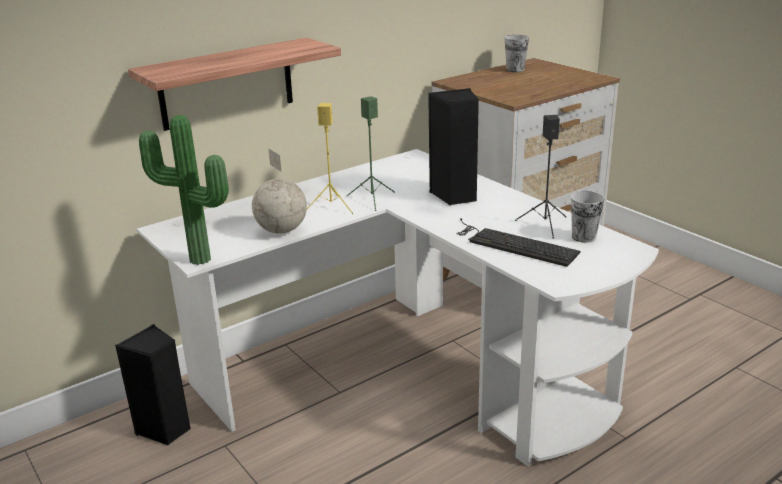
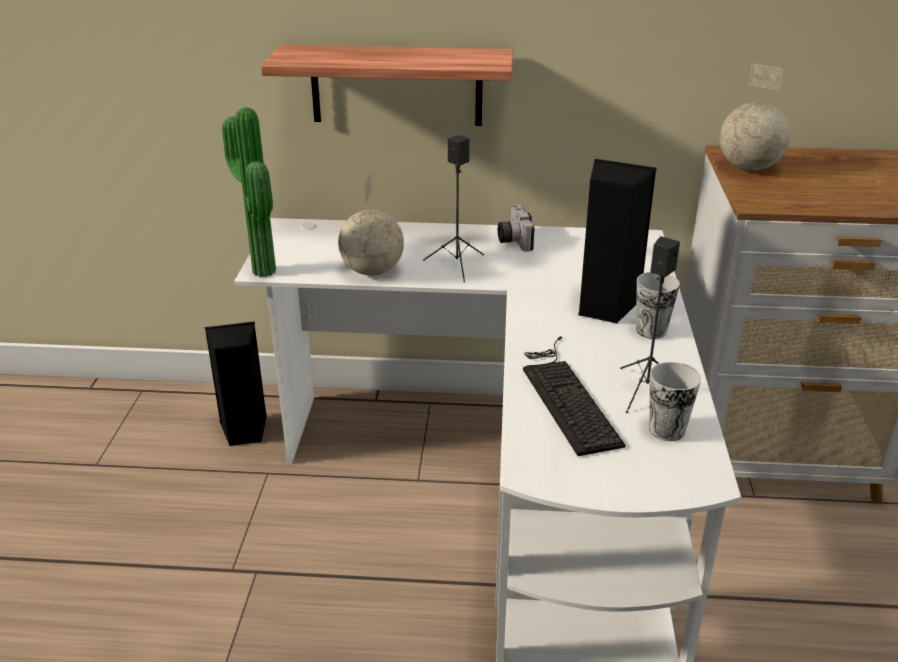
camera: 40 degrees right, 5 degrees up
yellow speaker [307,103,354,214] -> black speaker [423,135,484,282]
green speaker [347,96,395,211] -> none
cup [505,35,529,72] -> cup moved to [636,272,680,339]
none -> camera [498,204,534,252]
none -> globe [720,63,790,171]

